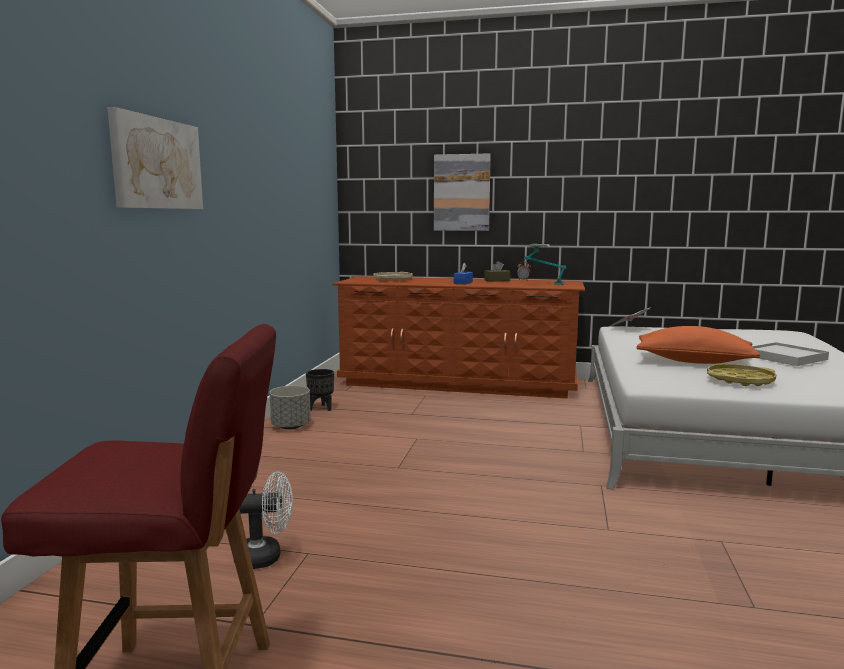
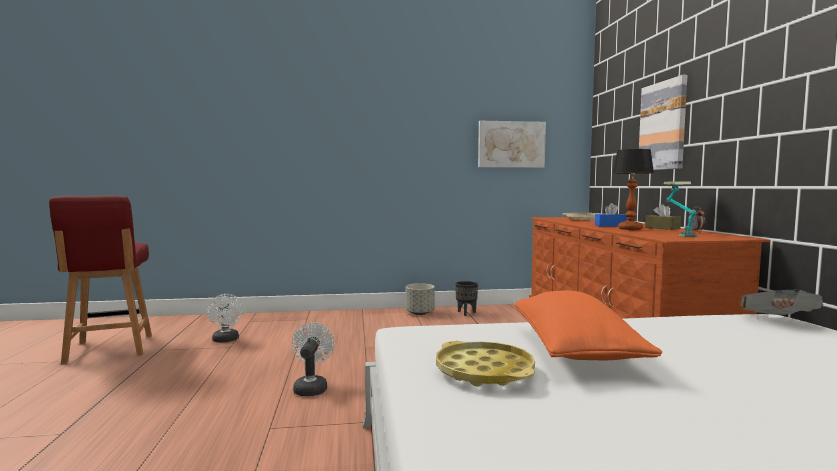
camera: 70 degrees right, 5 degrees down
picture [107,107,203,209] -> picture moved to [478,121,546,168]
white tray [752,342,829,366] -> none
none -> white fan [292,322,335,396]
none -> table lamp [612,149,654,230]

